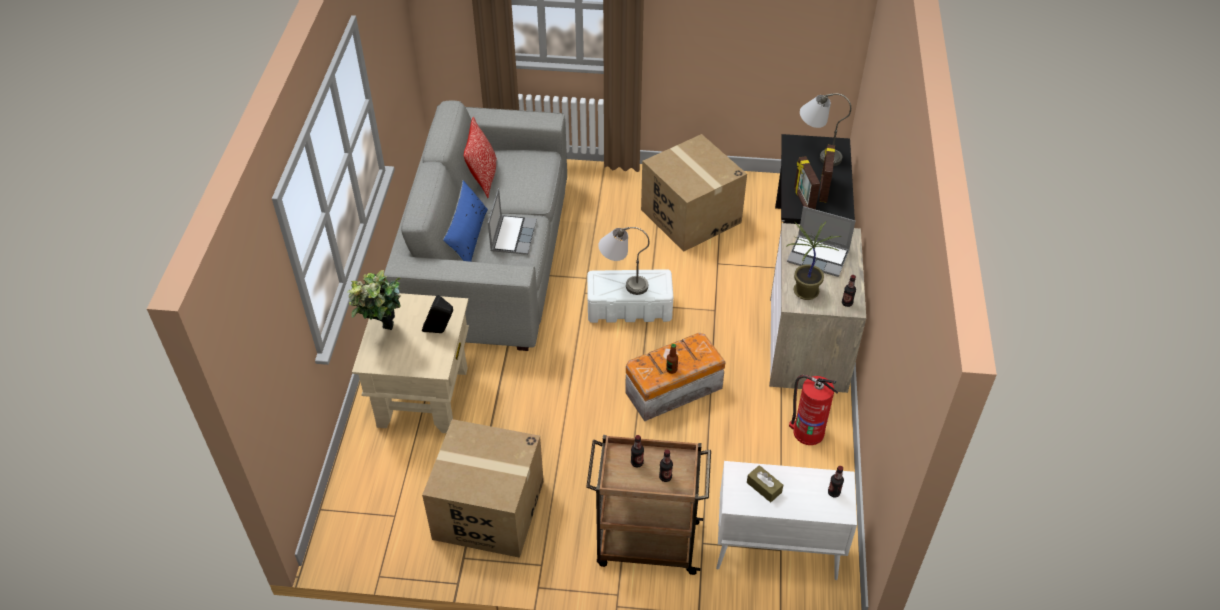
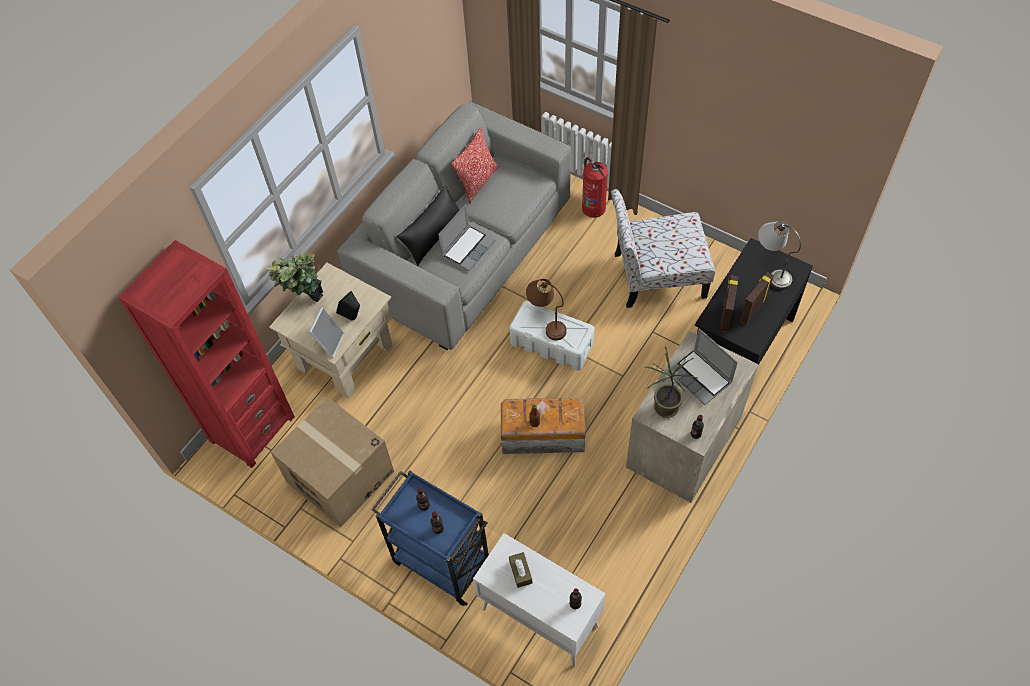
camera: 30 degrees right, 10 degrees up
blue pillow [443,180,488,262] -> black pillow [397,185,460,266]
brown cart [586,435,711,575] -> blue cart [372,470,489,606]
grey table lamp [598,227,649,295] -> brown table lamp [526,279,567,340]
cardboard box [641,134,747,252] -> chair [611,189,715,308]
fire extinguisher [789,375,838,445] -> fire extinguisher moved to [582,157,608,218]
none -> red bookcase [118,240,295,468]
none -> picture frame [308,307,344,358]

